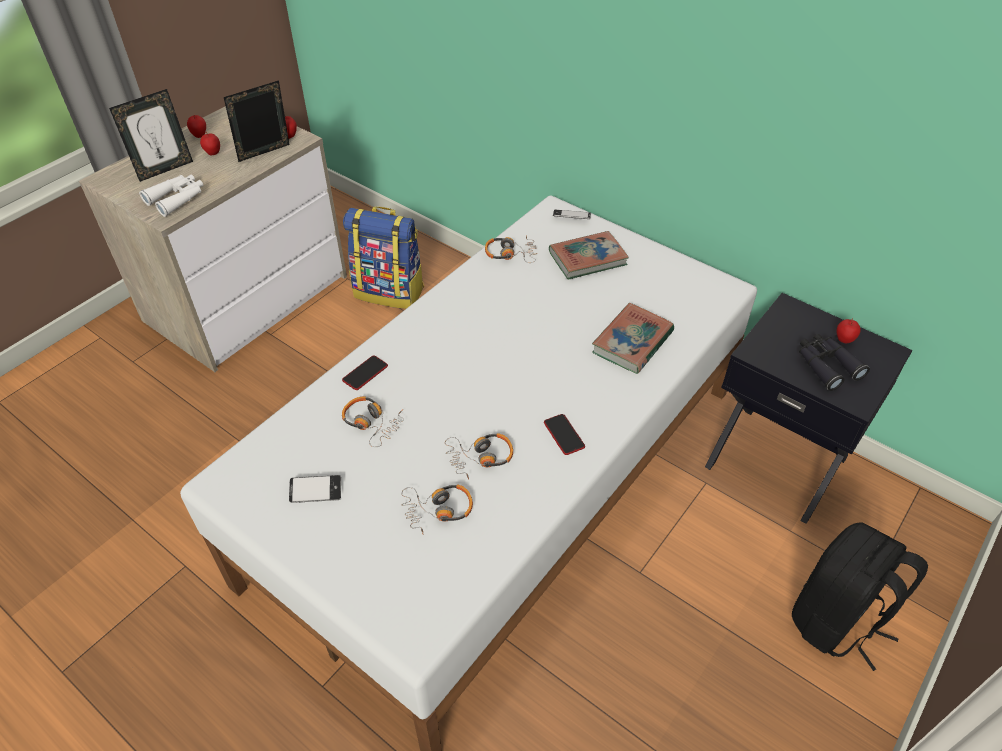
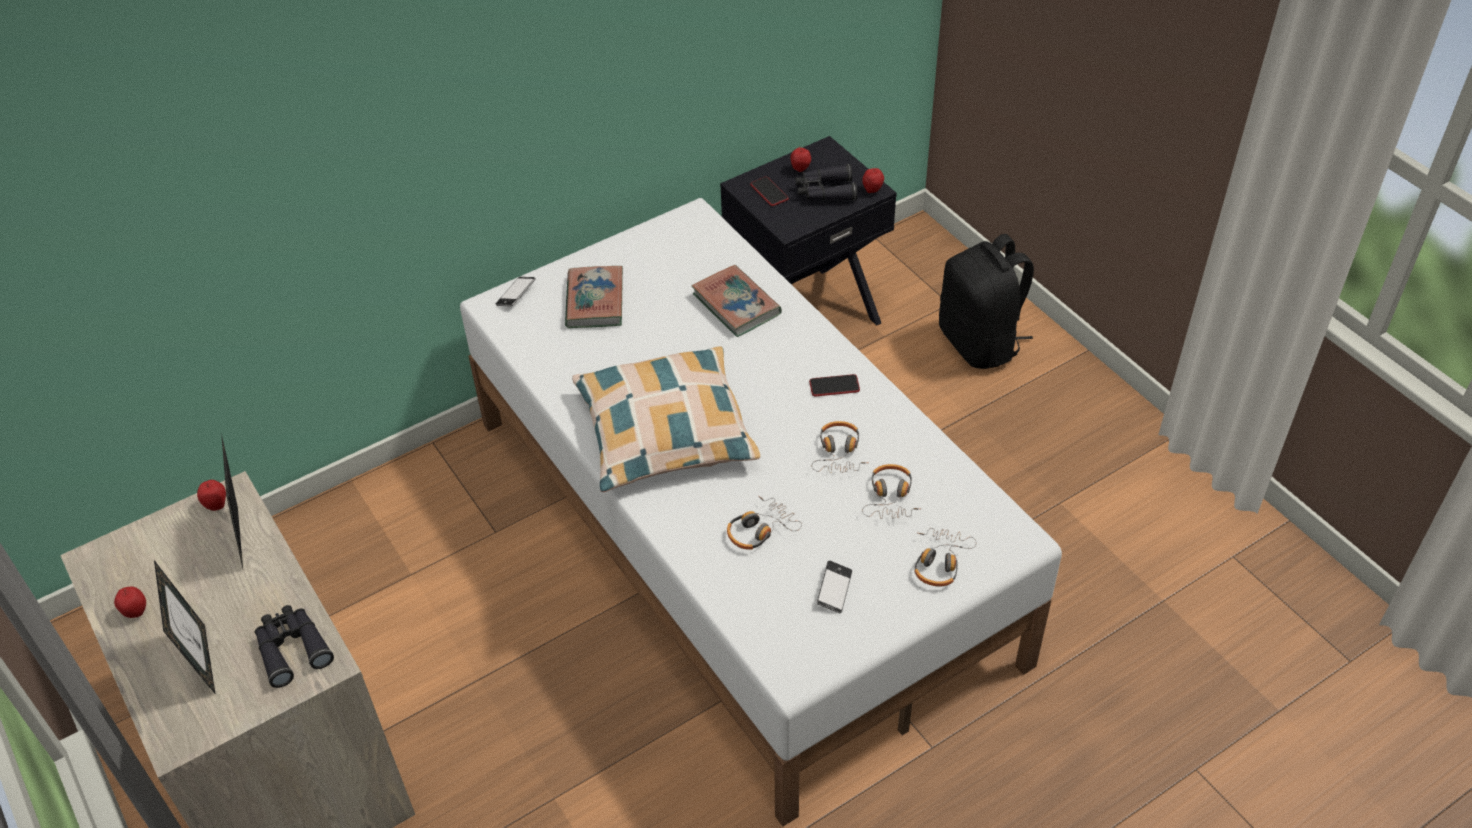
camera: 70 degrees left, 0 degrees up
white binoculars [139,174,203,217] -> black binoculars [255,605,334,688]
apple [200,132,220,155] -> apple moved to [862,168,884,193]
phone [342,356,388,390] -> phone moved to [750,177,789,206]
backpack [343,207,424,309] -> none
headphones [485,235,537,263] -> headphones moved to [915,528,977,587]
none -> pillow [572,346,760,492]

